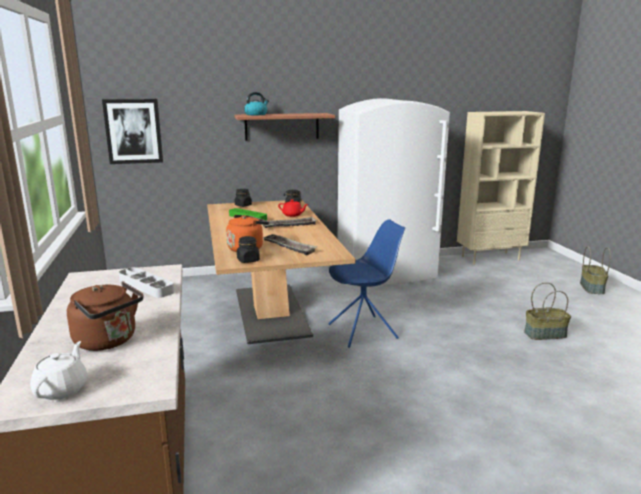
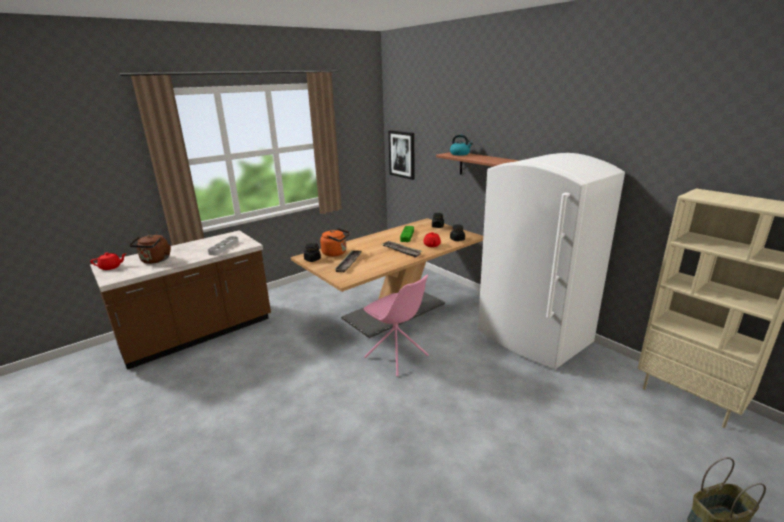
camera: 65 degrees right, 5 degrees up
white teapot [30,341,88,400] -> red teapot [91,252,127,270]
blue chair [328,219,405,348] -> pink chair [363,274,429,377]
basket [524,282,571,340] -> none

